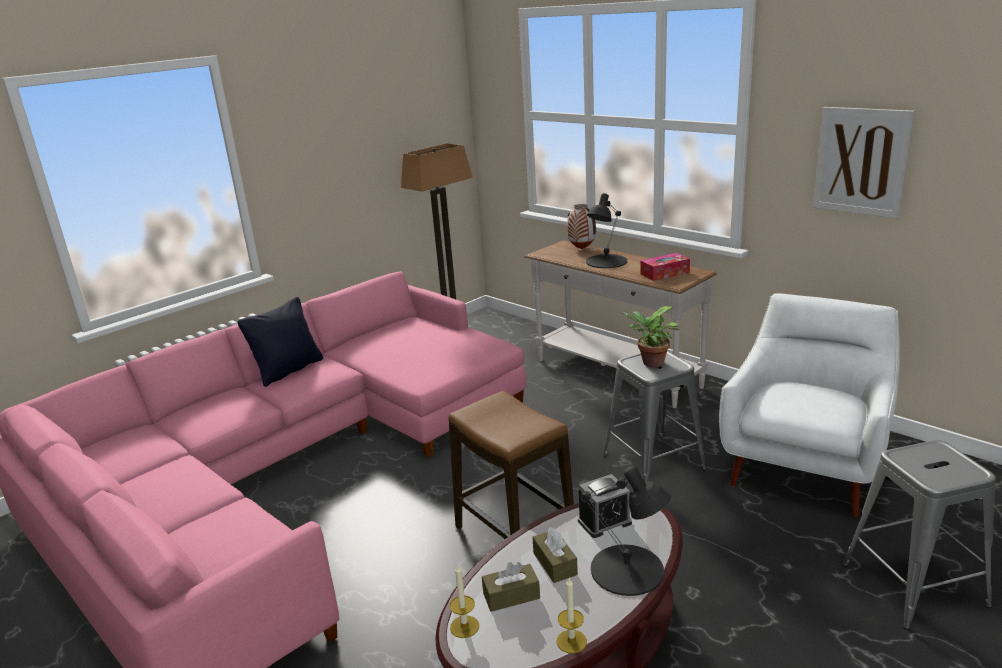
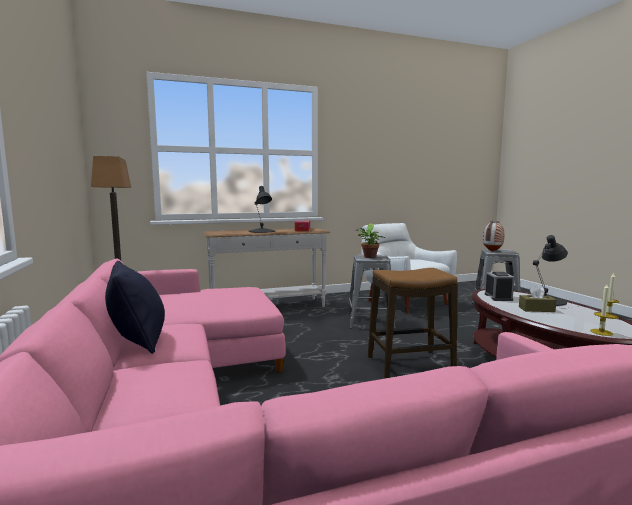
camera: 65 degrees left, 15 degrees down
brown tissue box [482,562,540,612] -> none
vase [567,204,596,249] -> vase moved to [483,221,504,252]
picture [813,107,915,219] -> none

